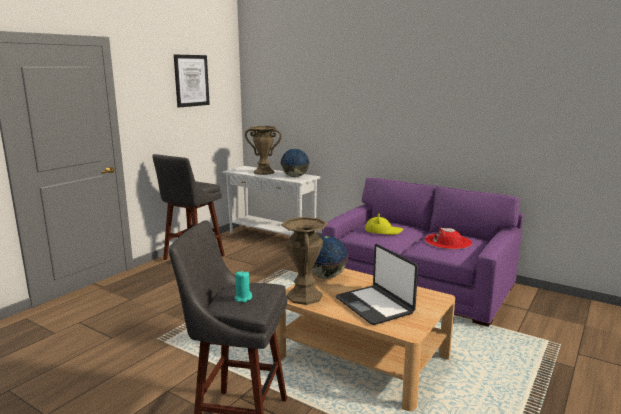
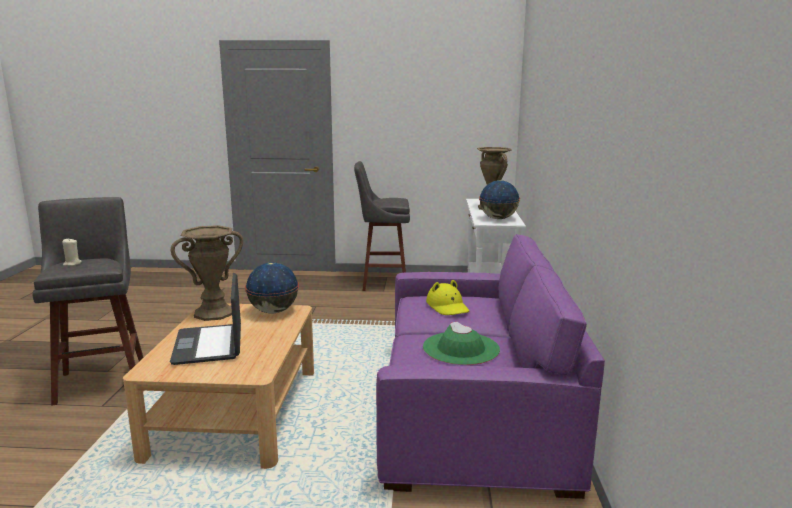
camera: 60 degrees right, 0 degrees up
picture [174,55,210,108] -> none
turquoise candle [235,271,252,303] -> beige candle [62,238,82,266]
laptop [336,244,418,325] -> laptop turned 45 degrees counterclockwise [170,273,241,365]
red hat [425,228,472,249] -> green hat [423,322,500,365]

